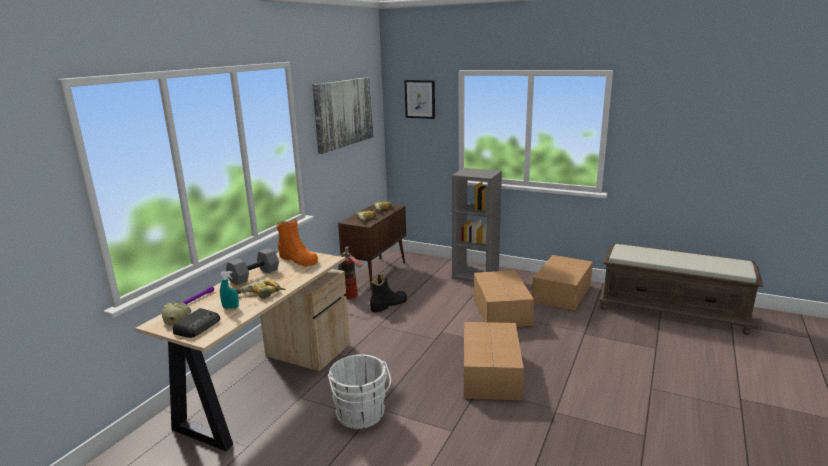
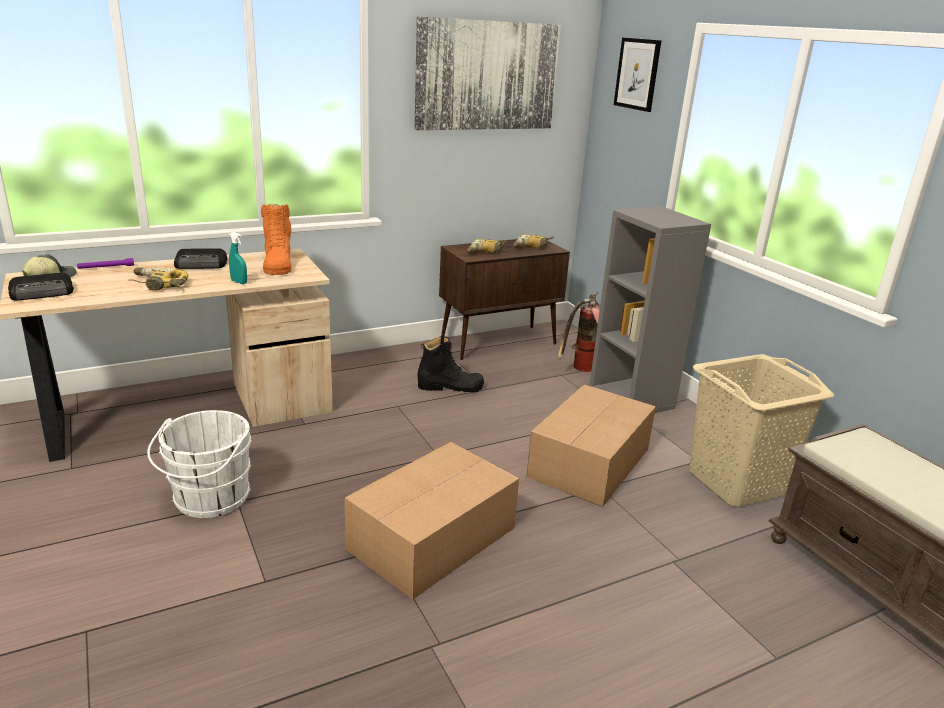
camera: 35 degrees right, 5 degrees up
turquoise spray bottle [220,271,239,308] -> turquoise spray bottle moved to [229,232,247,284]
grey dumbbell [226,248,279,285] -> radio [174,248,227,269]
fire extinguisher [338,246,363,299] -> fire extinguisher moved to [557,292,600,372]
cardboard box [532,255,593,312] -> beige laundry basket [689,354,835,507]

